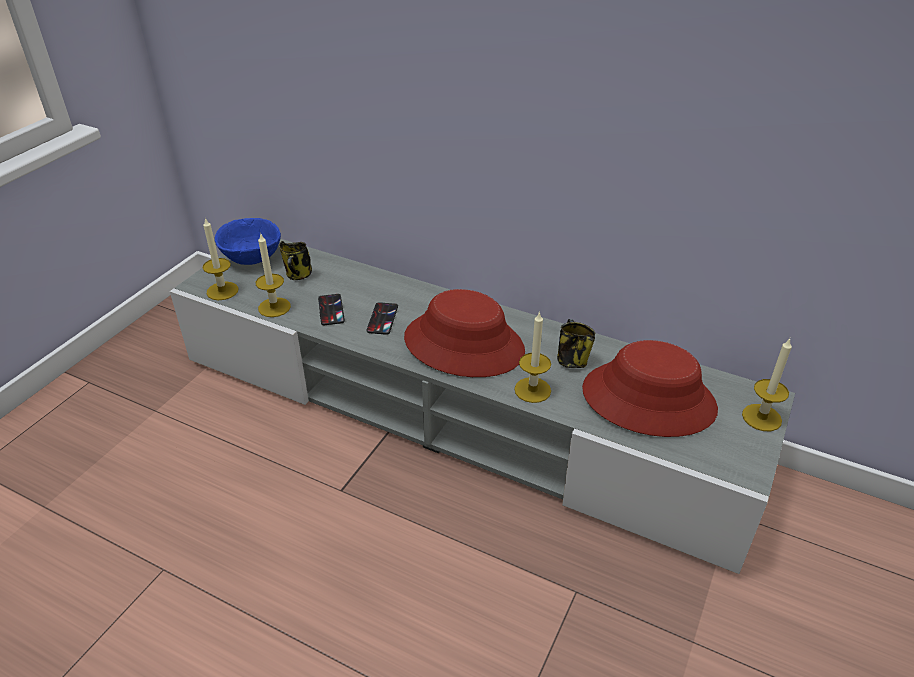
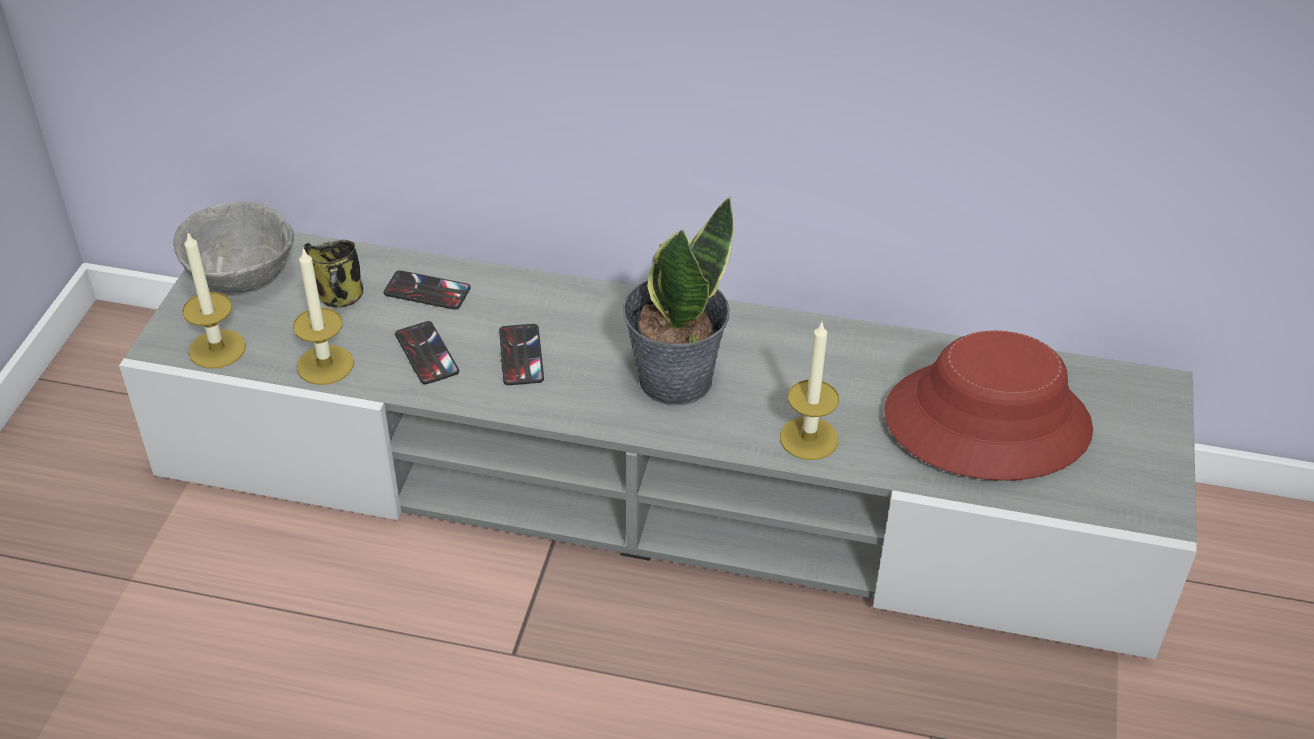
camera: 15 degrees left, 5 degrees up
blue bowl [215,218,281,265] -> grey bowl [174,201,294,293]
red hat [404,289,525,377] -> potted plant [623,196,733,405]
mug [557,319,596,368] -> none
candle [742,338,792,431] -> none
none -> phone [384,270,471,310]

